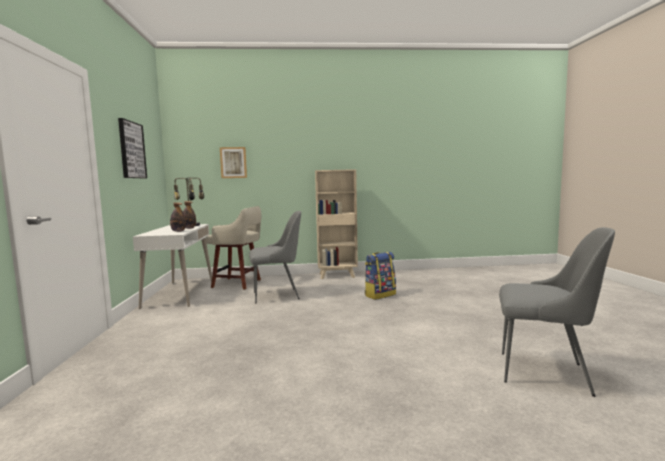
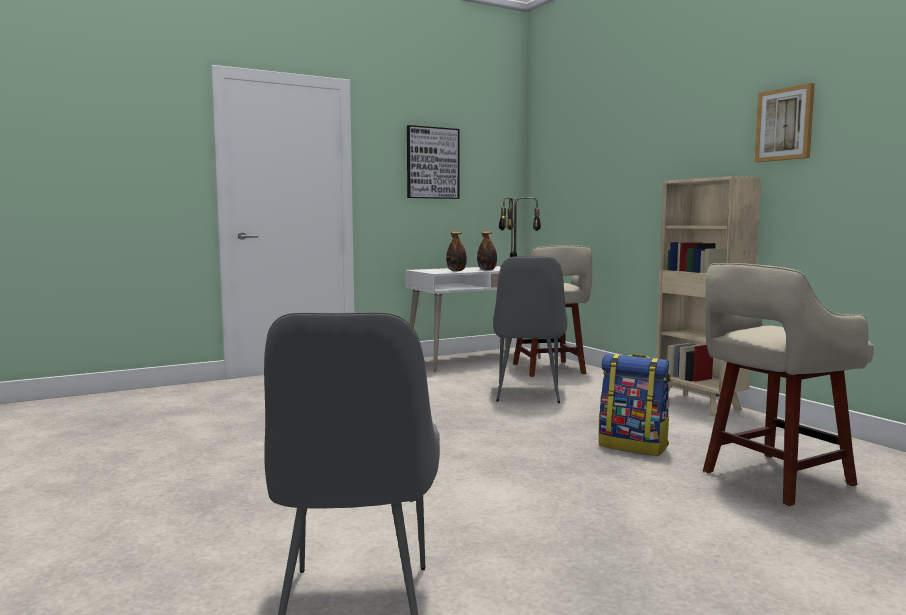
camera: 65 degrees right, 0 degrees up
picture [220,147,247,178] -> picture moved to [754,83,815,162]
grey chair [249,211,301,303] -> grey chair turned 45 degrees clockwise [493,256,567,403]
none -> beige stool [703,263,874,506]

